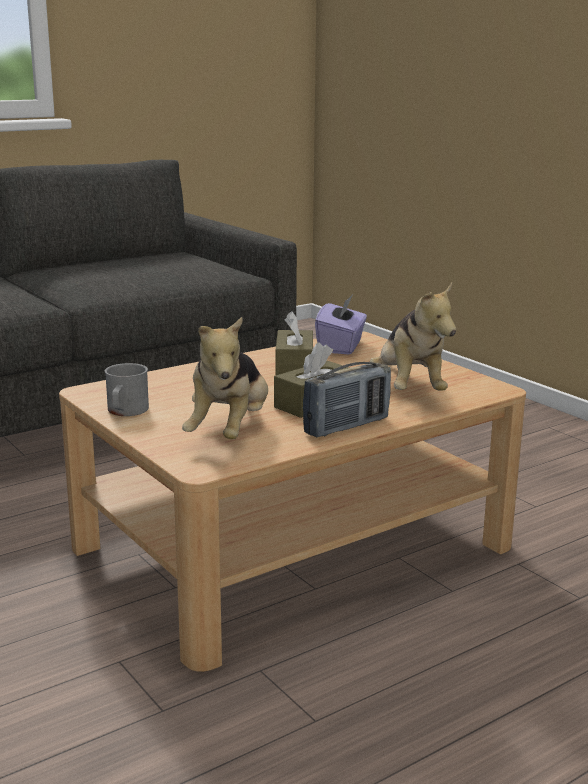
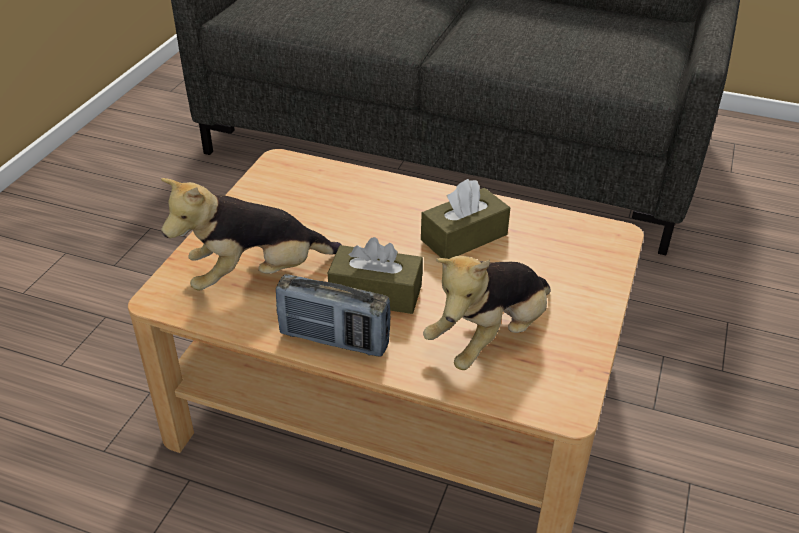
camera: 55 degrees right, 20 degrees up
grey mug [105,363,149,416] -> none
purple tissue box [315,295,367,355] -> none

